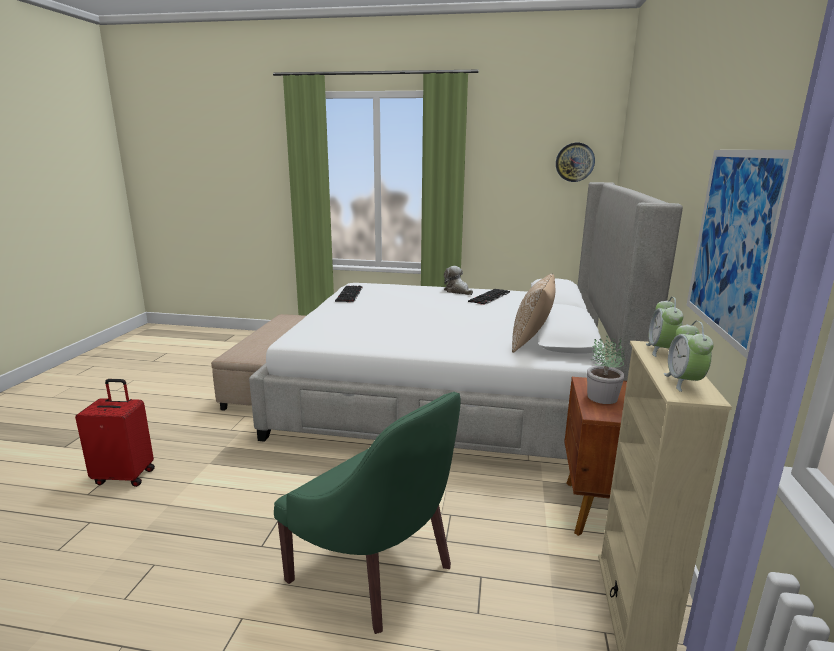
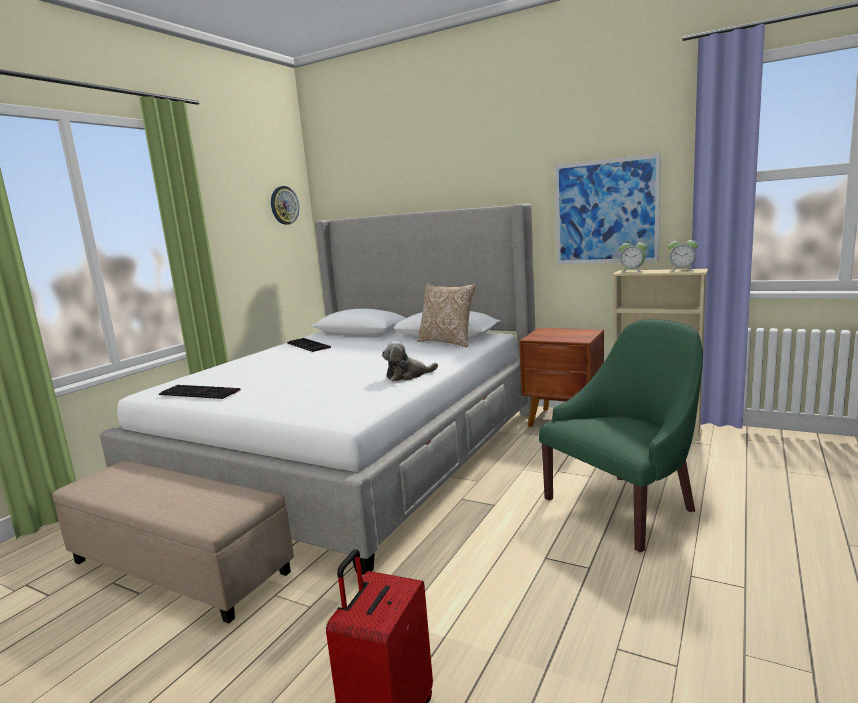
camera: 70 degrees left, 5 degrees down
plush toy [444,266,473,295] -> plush toy moved to [382,341,438,381]
potted plant [587,335,625,404] -> none

